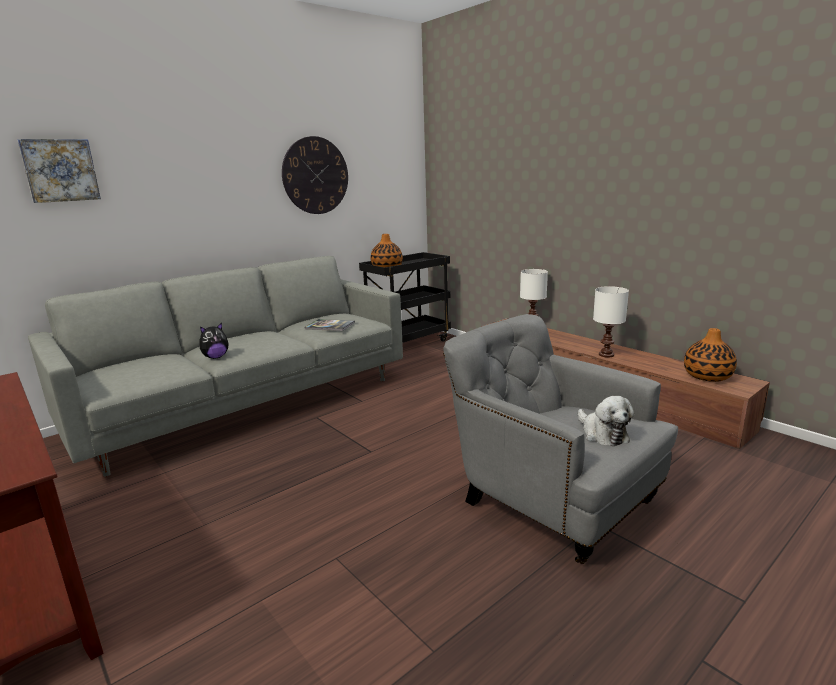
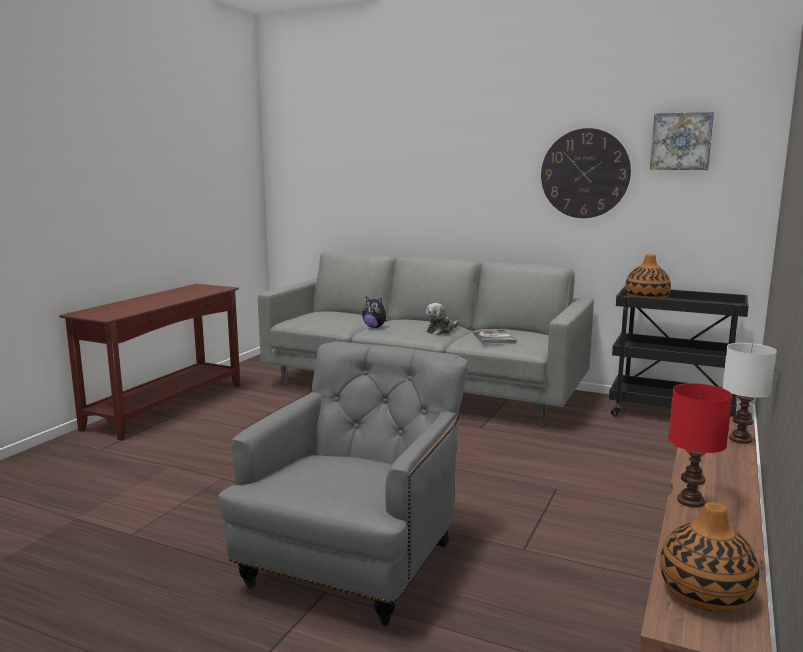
camera: 65 degrees right, 5 degrees down
picture [17,139,101,203] -> picture moved to [650,112,714,170]
plush toy [578,396,634,446] -> plush toy moved to [425,303,459,335]
white table lamp [593,286,629,358] -> red table lamp [668,383,733,508]

